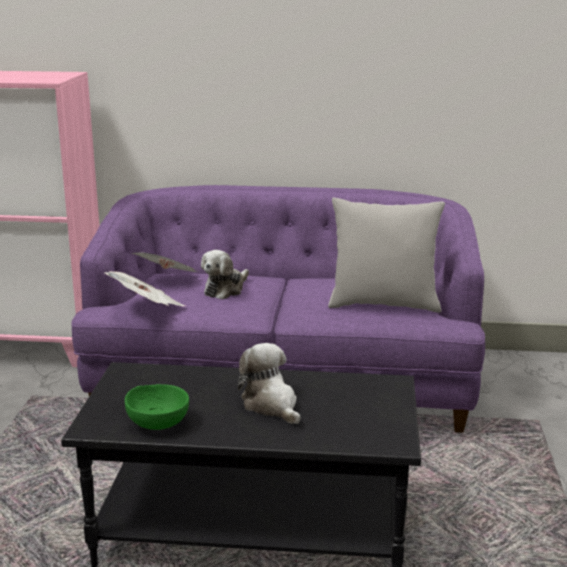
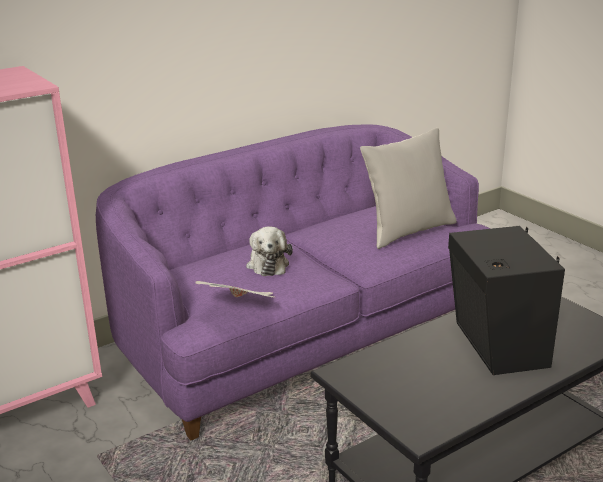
camera: 40 degrees left, 5 degrees up
green bowl [125,384,189,430] -> none
newspaper [131,253,200,272] -> none
plush toy [237,343,301,424] -> black speaker [448,226,565,375]

